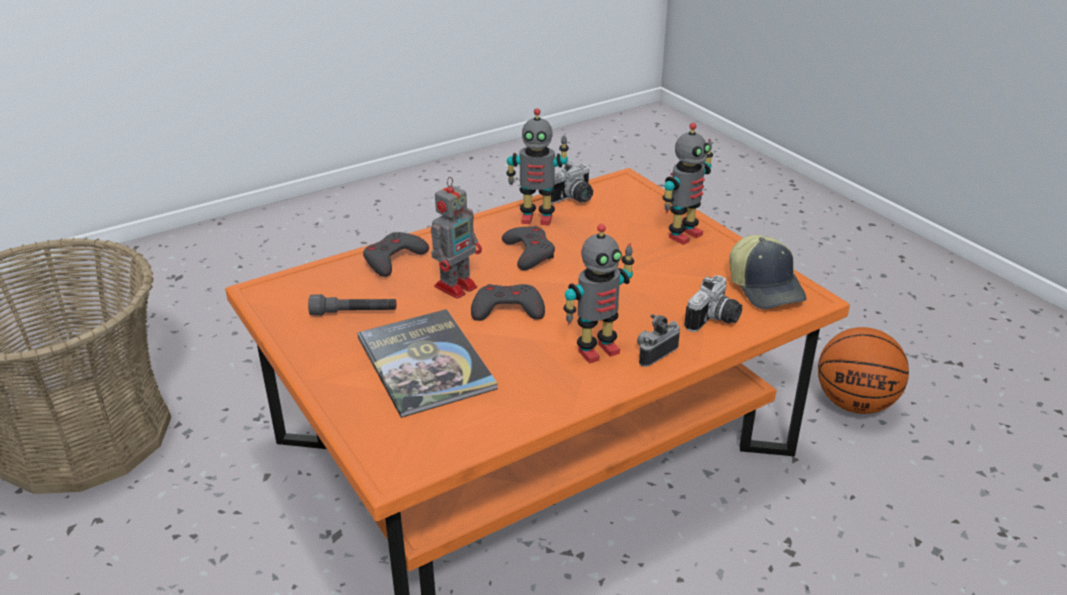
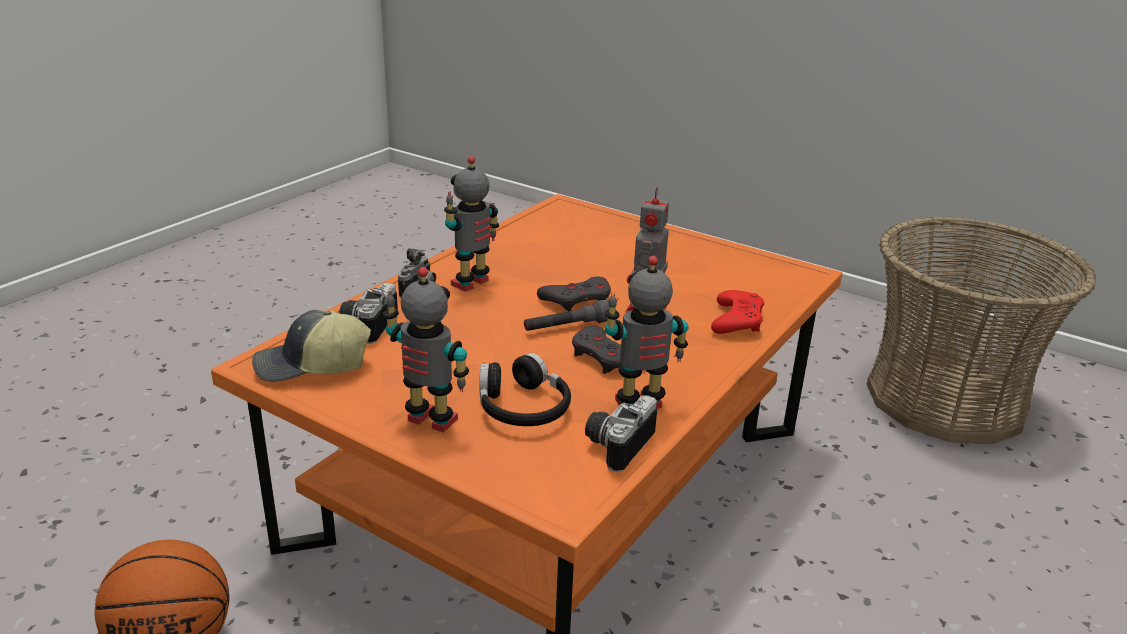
camera: 155 degrees right, 5 degrees down
grey flashlight [308,294,396,316] -> grey flashlight moved to [524,300,609,331]
book [357,309,498,418] -> none
grey game controller [363,232,429,277] -> red game controller [711,290,764,334]
toy robot [662,123,713,245] -> toy robot turned 90 degrees clockwise [383,267,469,433]
cap [729,235,806,309] -> cap turned 60 degrees counterclockwise [252,309,371,382]
none -> black headphones [479,353,571,426]

